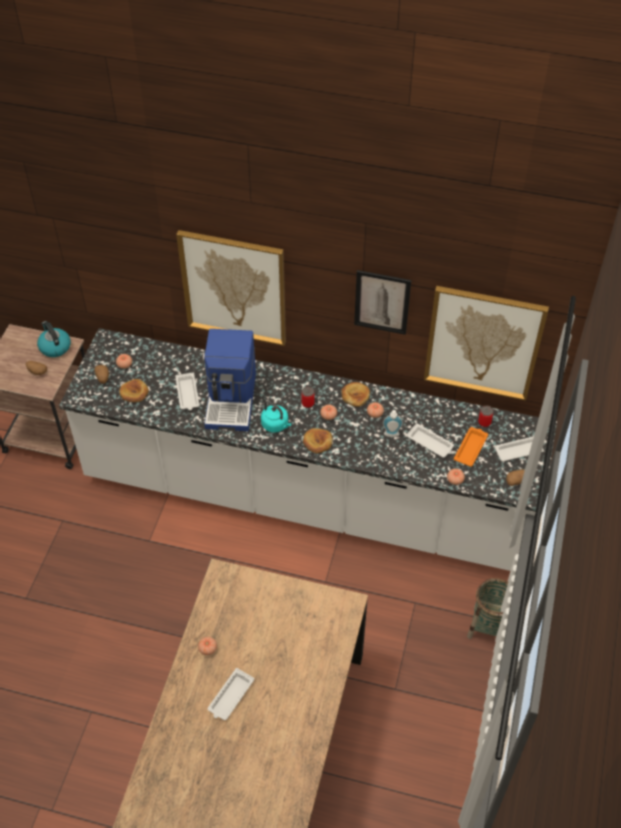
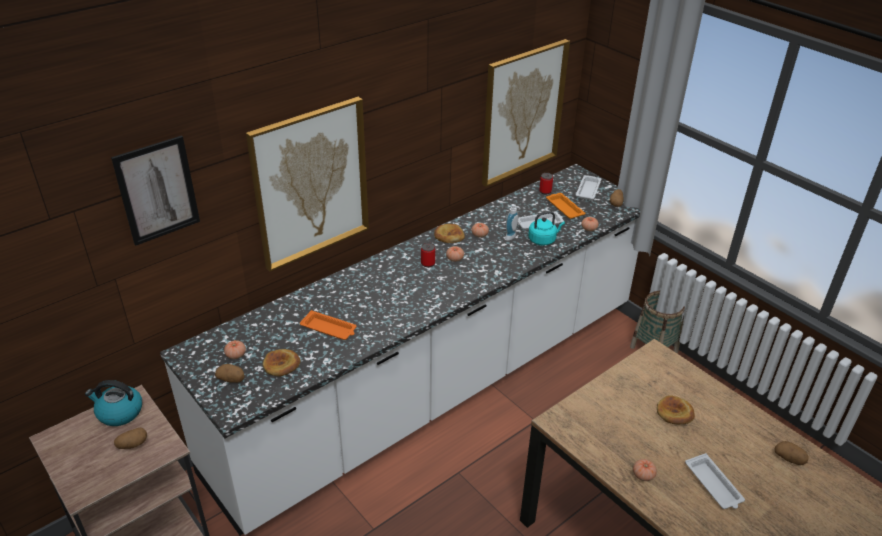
camera: 55 degrees left, 15 degrees down
white tray [175,373,200,410] -> orange tray [300,310,357,340]
coffee machine [204,329,256,431] -> none
turquoise kettle [261,402,292,433] -> turquoise kettle moved to [528,211,565,246]
bread [303,428,333,453] -> bread moved to [657,395,695,425]
picture [354,270,411,335] -> picture moved to [111,135,200,246]
none -> potato [774,441,809,465]

